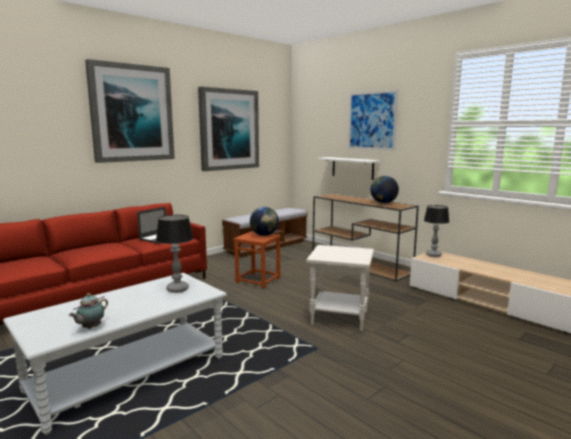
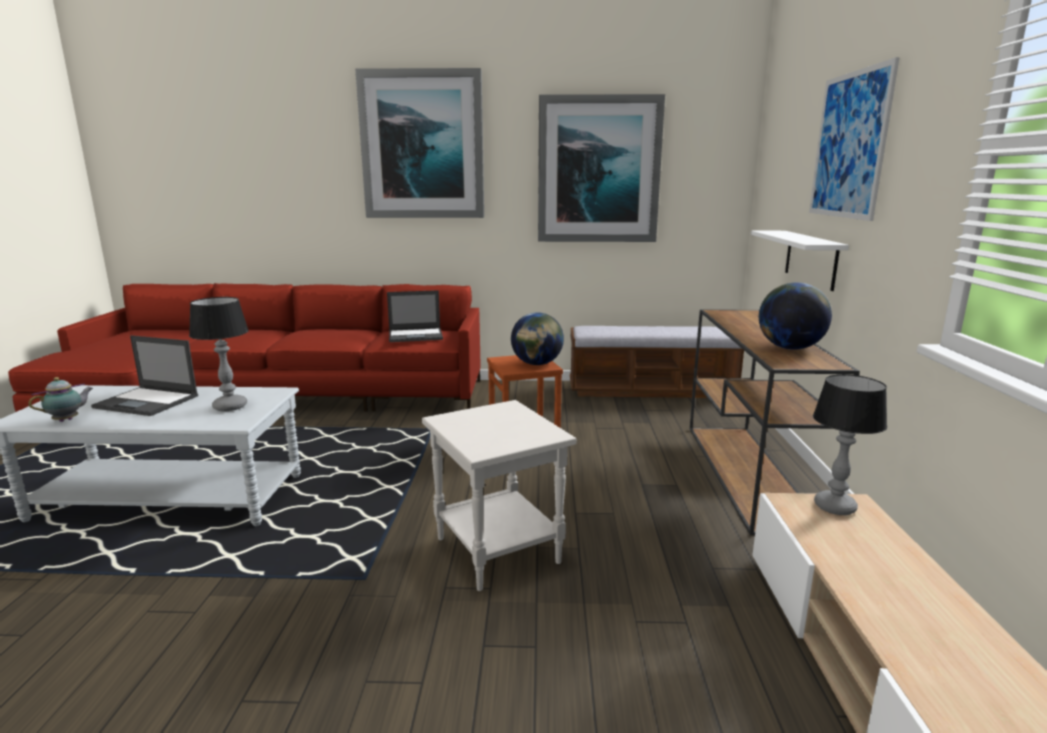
camera: 45 degrees right, 5 degrees up
teapot [69,293,108,329] -> teapot turned 150 degrees clockwise [28,377,93,422]
none -> laptop [91,335,198,416]

